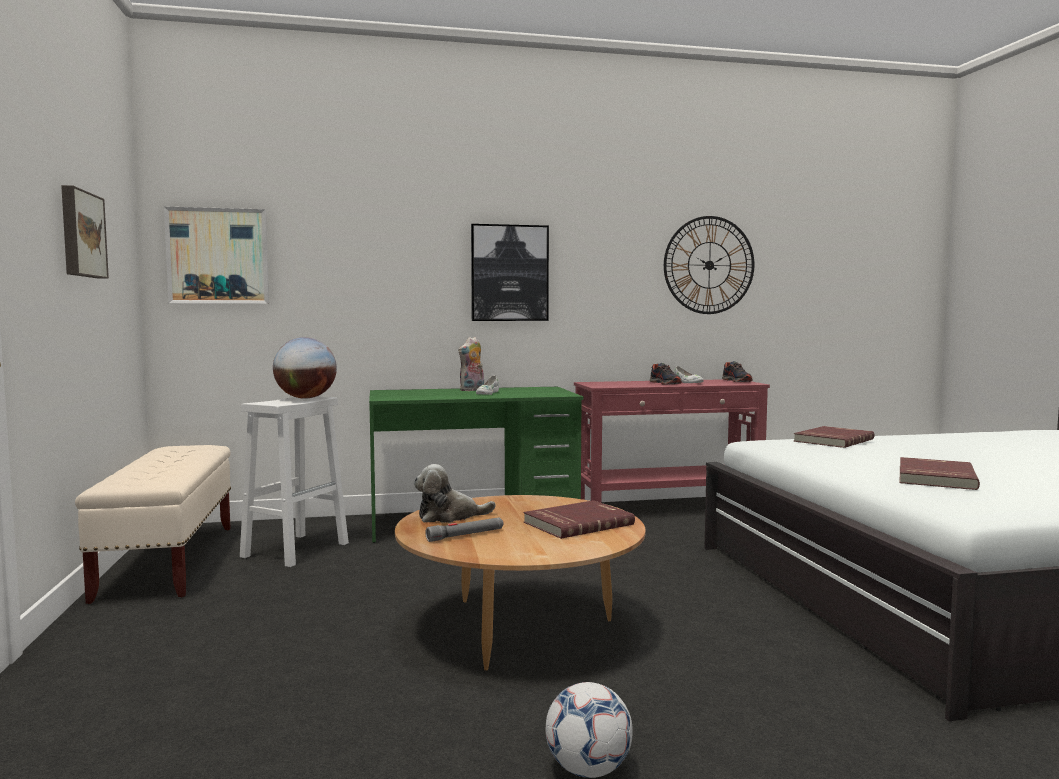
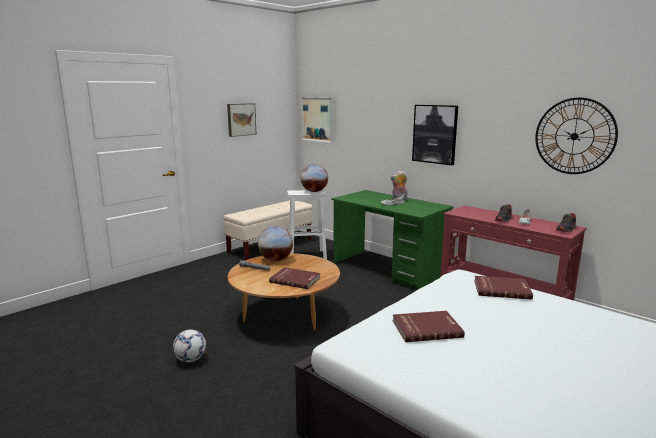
camera: 55 degrees right, 10 degrees up
plush toy [414,464,496,523] -> globe [258,226,293,261]

